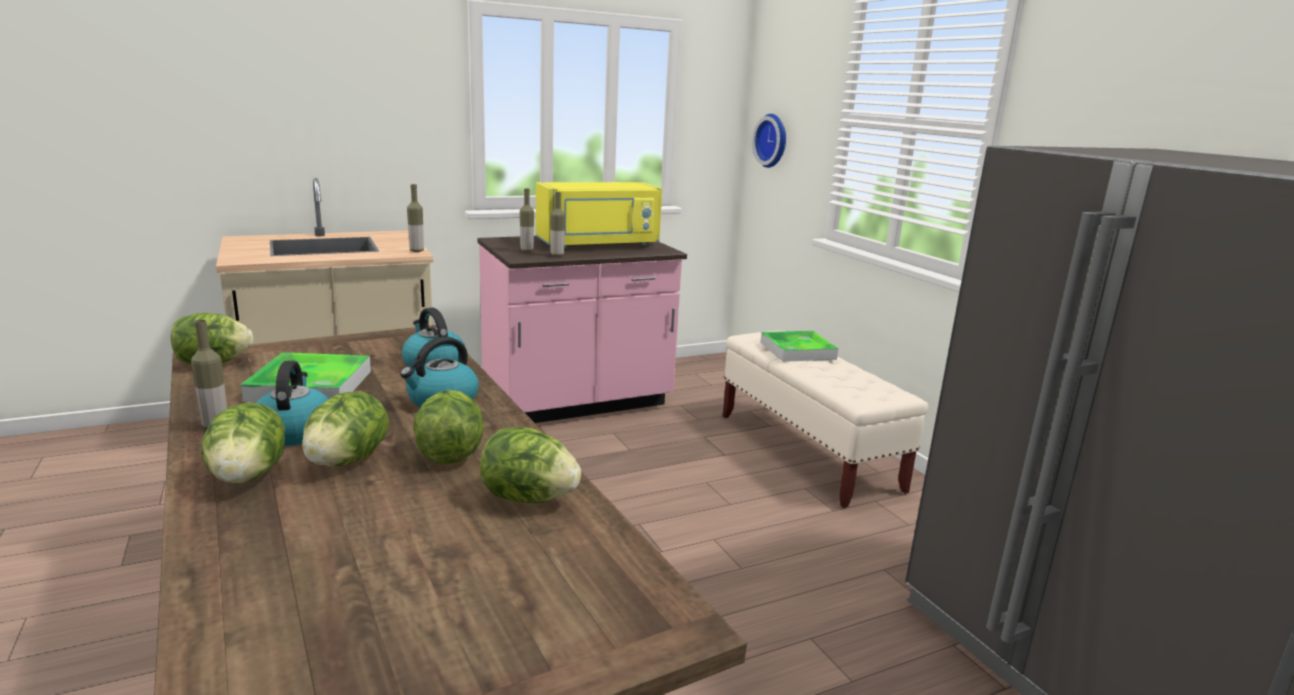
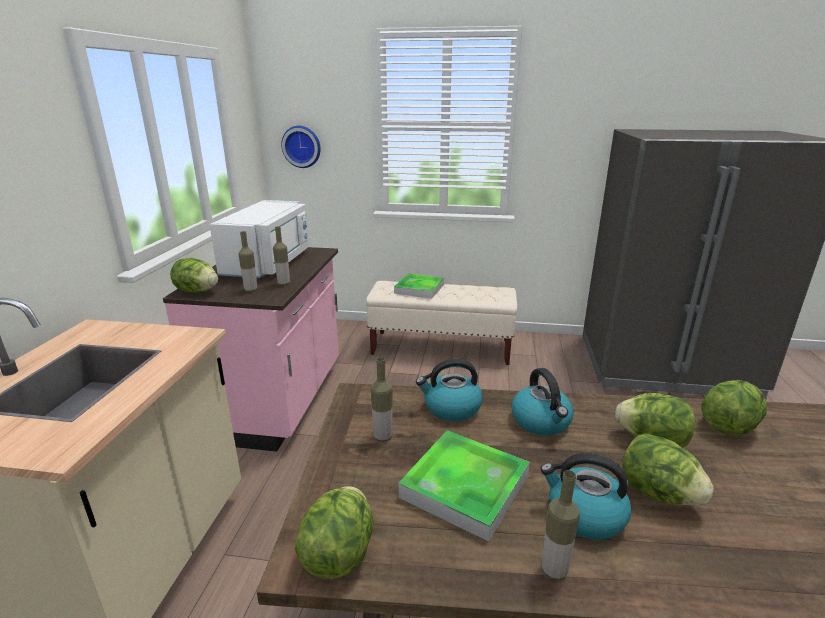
camera: 55 degrees left, 5 degrees up
lettuce [201,402,285,483] -> lettuce moved to [170,258,218,293]
bottle [407,184,424,252] -> bottle moved to [371,357,393,442]
yellow microwave [536,182,662,248] -> white microwave [209,200,309,278]

